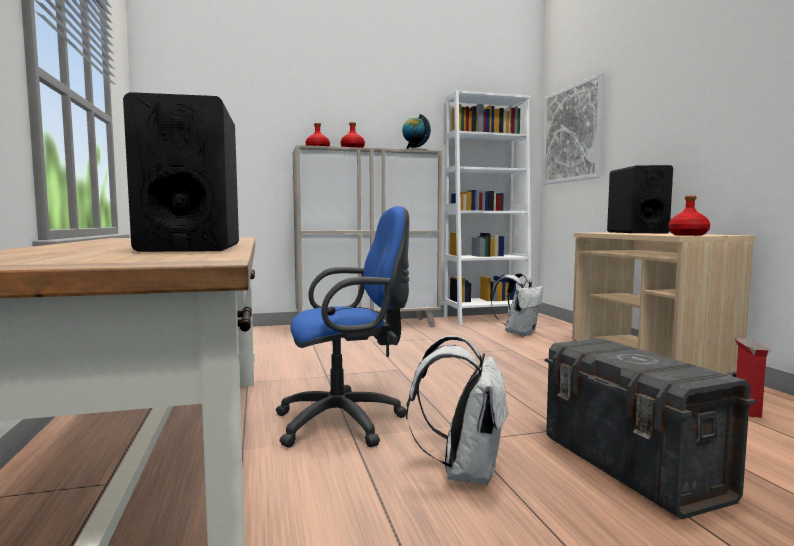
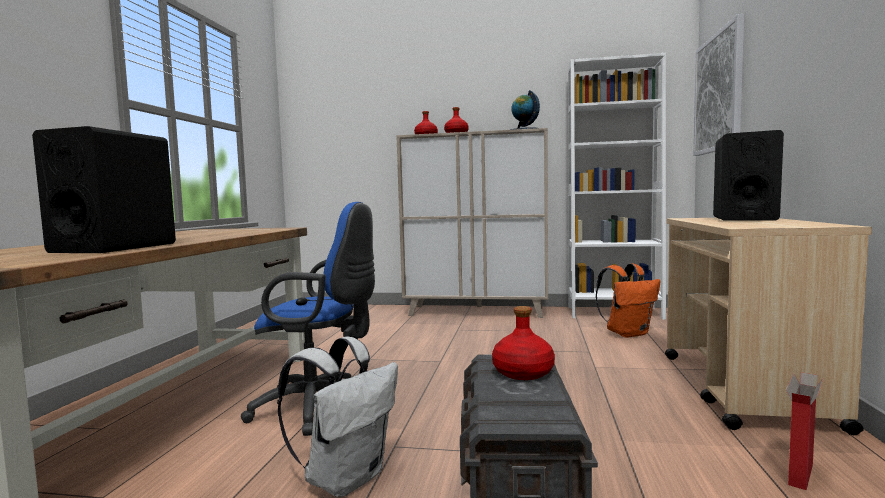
camera: 25 degrees right, 0 degrees up
white backpack [491,273,543,337] -> orange backpack [596,263,660,338]
red bottle [668,196,710,236] -> red bottle moved to [492,306,555,380]

